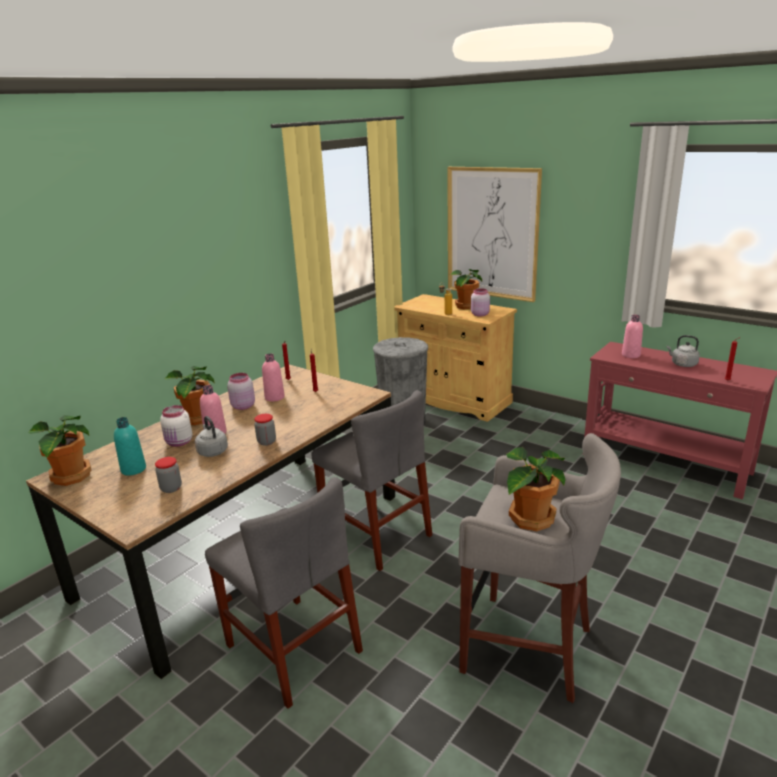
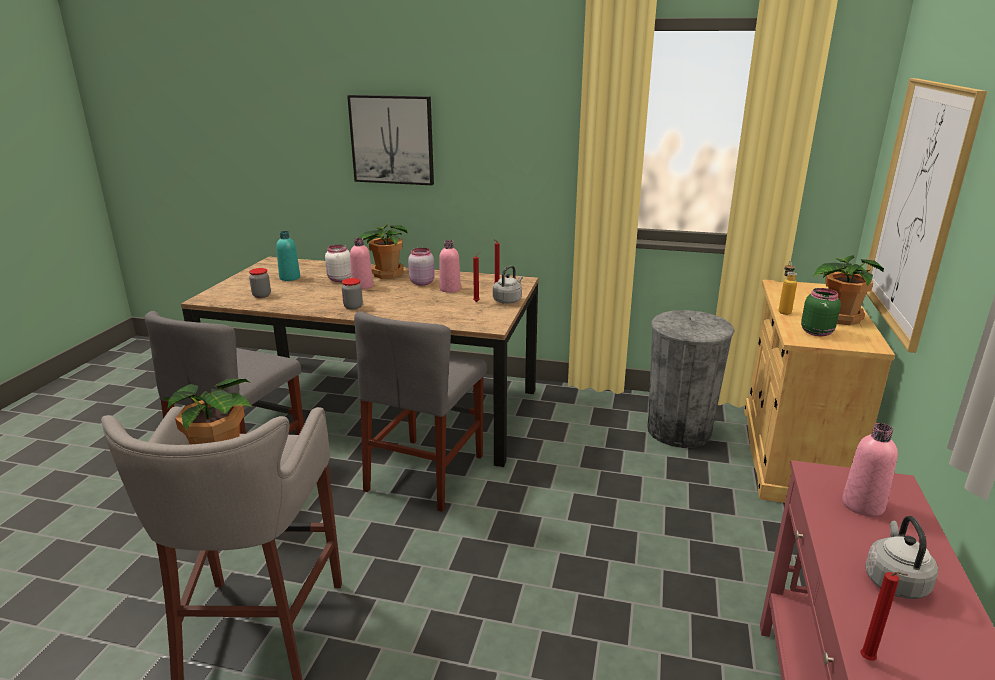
camera: 65 degrees right, 0 degrees up
potted plant [28,415,92,486] -> none
grey kettle [195,416,228,457] -> grey kettle moved to [493,265,523,304]
pink jar [471,288,490,317] -> green jar [801,288,841,336]
none -> picture [347,95,434,185]

